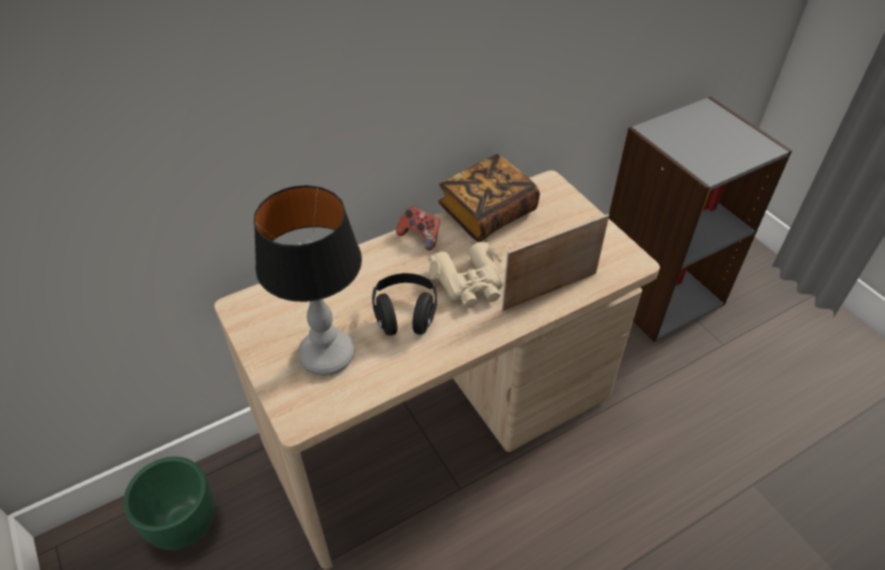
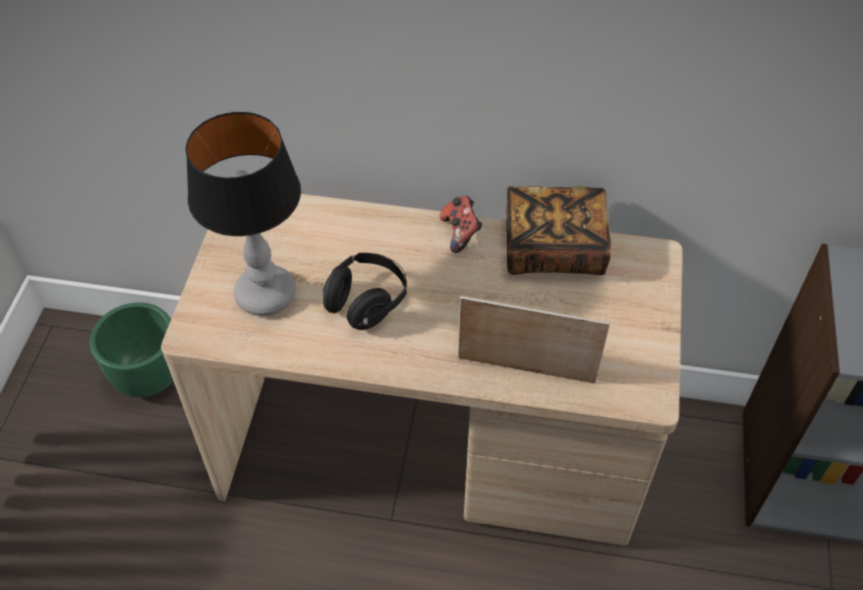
camera: 40 degrees right, 5 degrees up
beige binoculars [428,242,504,308] -> none

